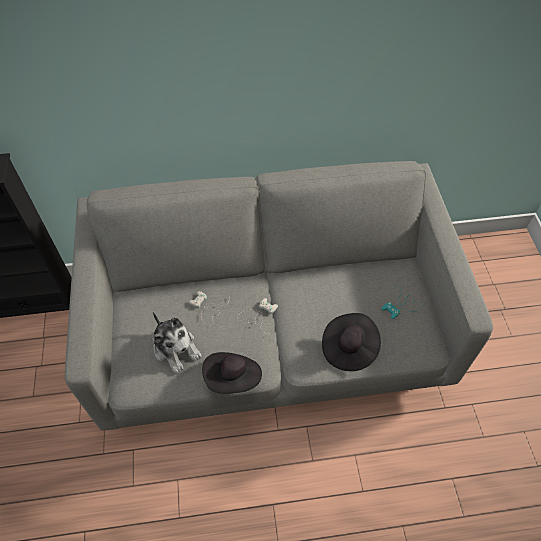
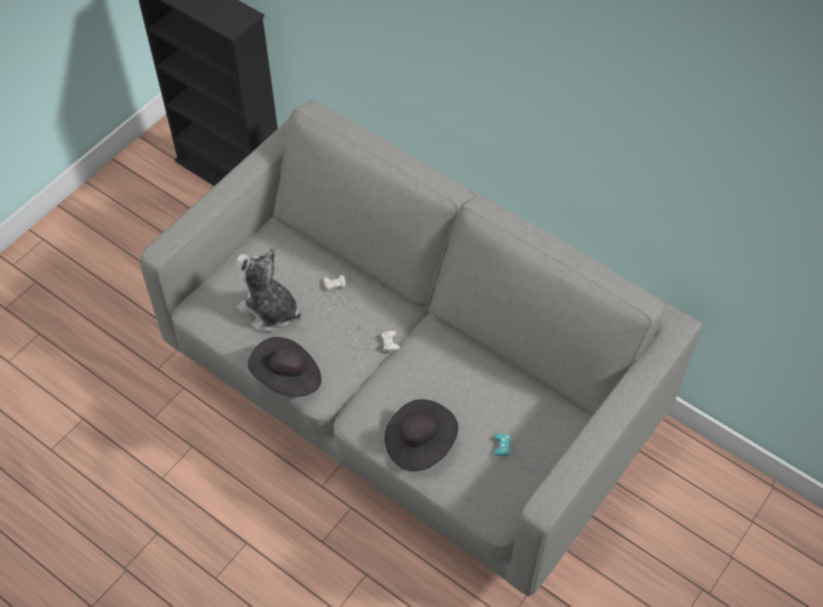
camera: 45 degrees right, 0 degrees up
plush toy [151,312,202,374] -> plush toy turned 120 degrees clockwise [236,247,301,332]

